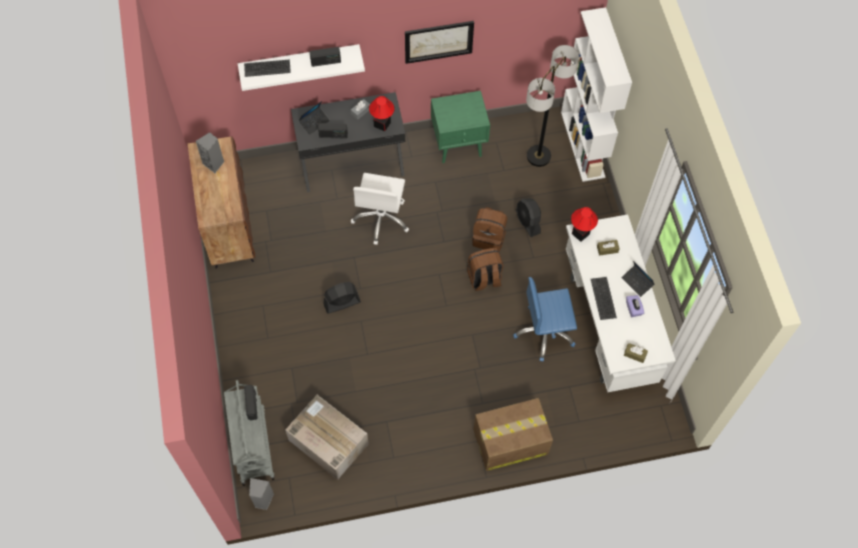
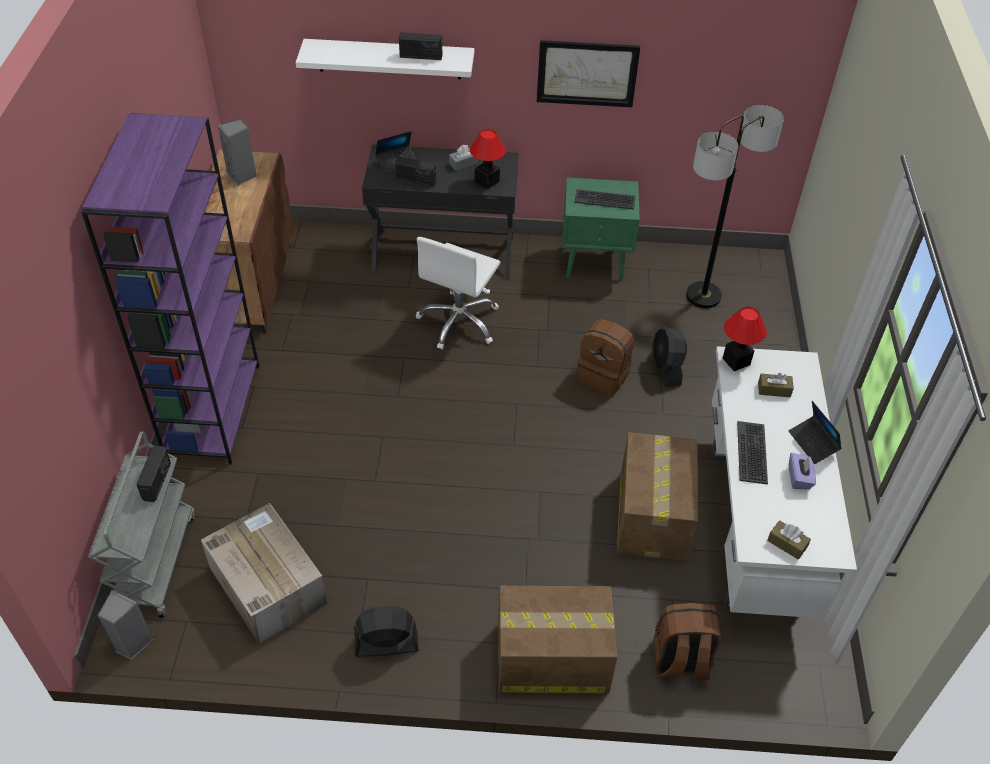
camera: 15 degrees right, 15 degrees down
keyboard [244,60,291,77] -> keyboard moved to [575,189,635,210]
black fan [323,282,361,314] -> black fan moved to [354,606,419,657]
brown backpack [467,248,503,291] -> brown backpack moved to [654,603,721,680]
blue office chair [513,277,577,361] -> cardboard box [617,432,698,561]
white bookcase [561,7,632,182] -> none
none -> purple bookcase [81,113,259,465]

